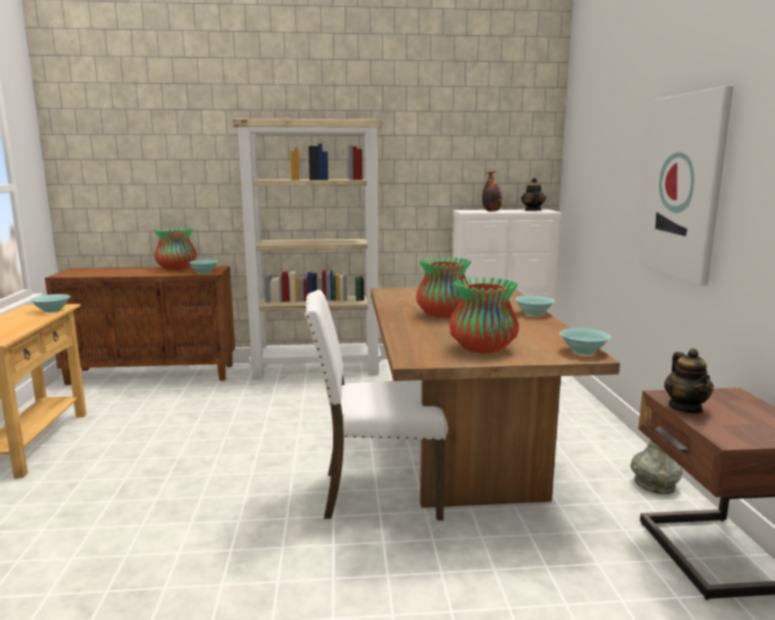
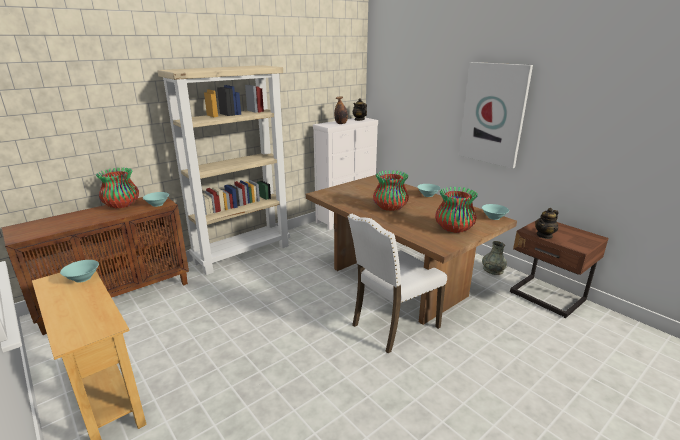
camera: 35 degrees left, 10 degrees up
teapot [664,348,714,414] -> teapot turned 90 degrees clockwise [535,208,558,239]

